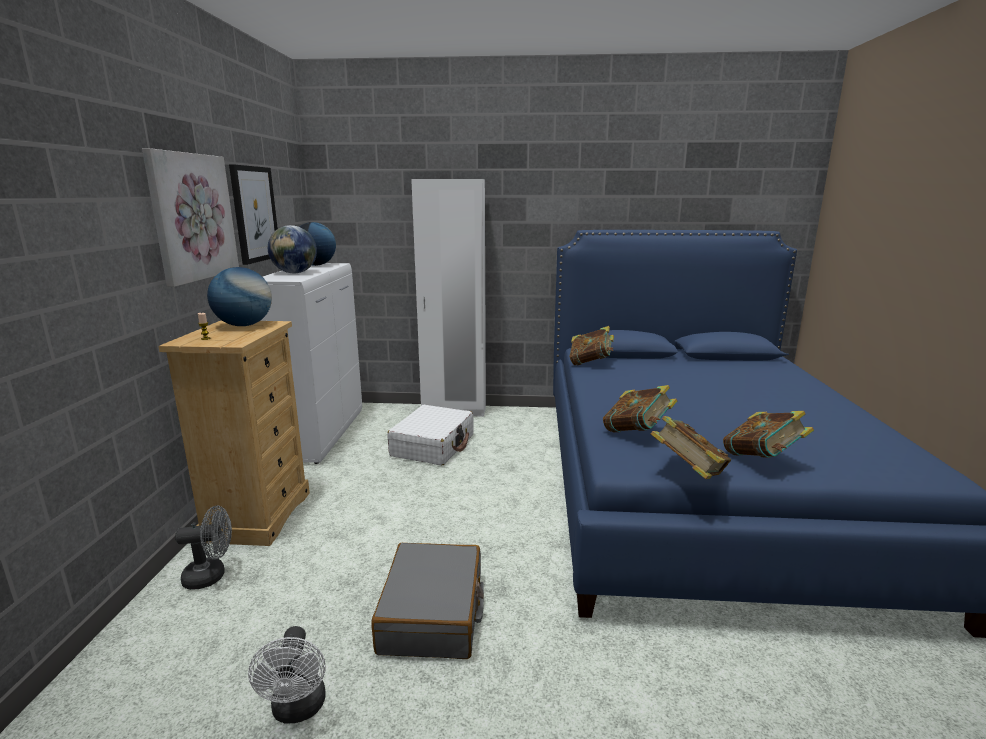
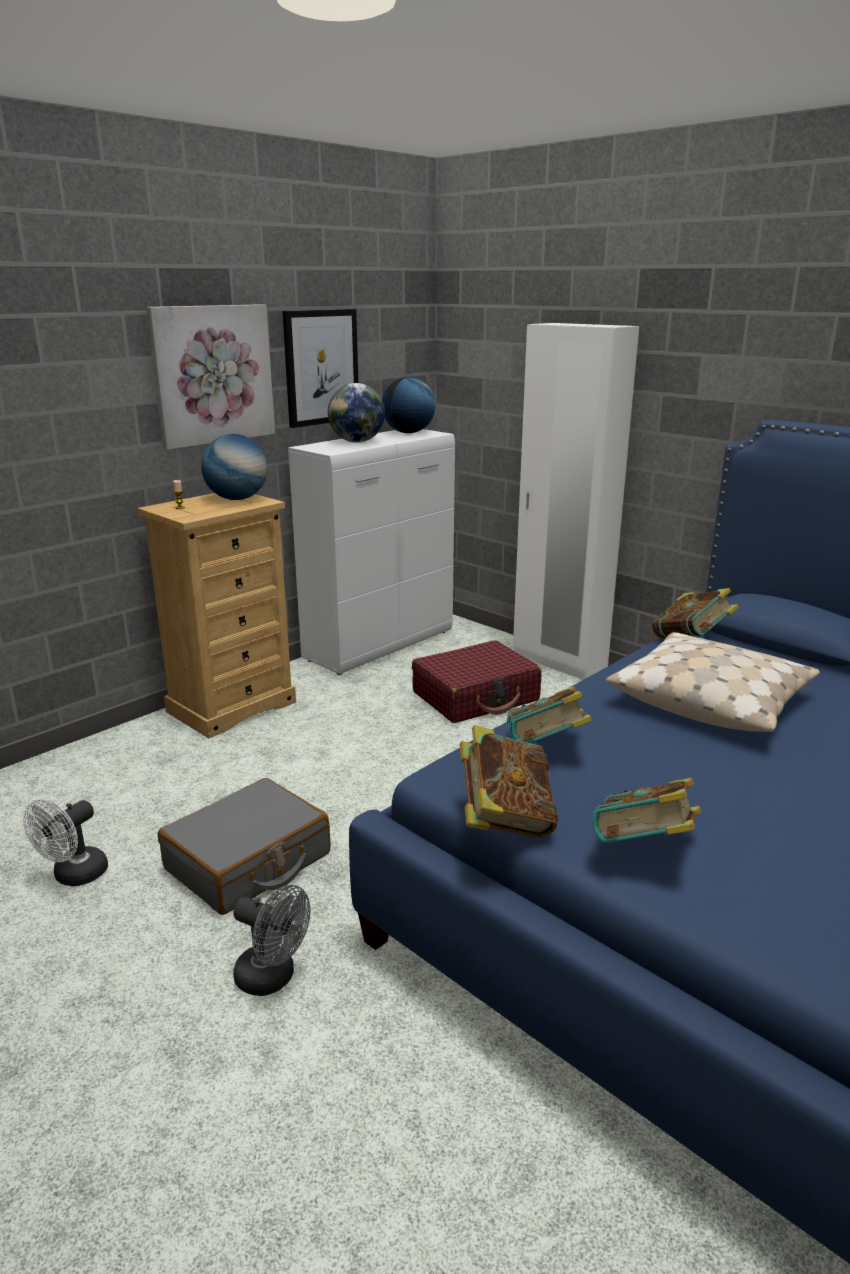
camera: 40 degrees right, 5 degrees up
grey fan [175,506,232,590] -> grey fan moved to [233,885,310,996]
white suitcase [387,405,474,466] -> red suitcase [412,640,541,723]
none -> beige pillow [606,632,820,732]

